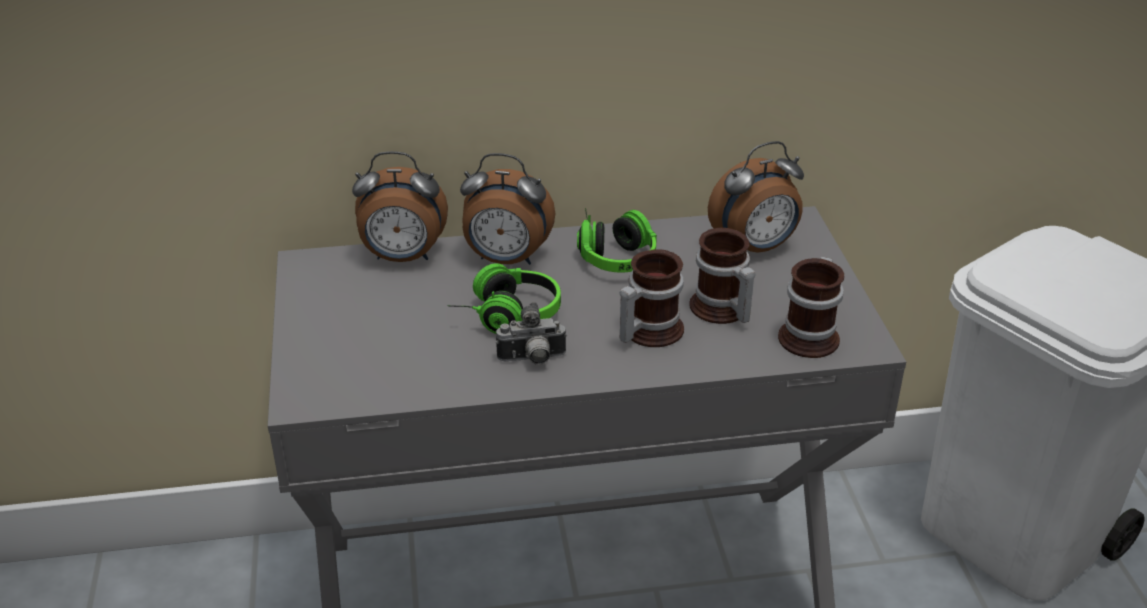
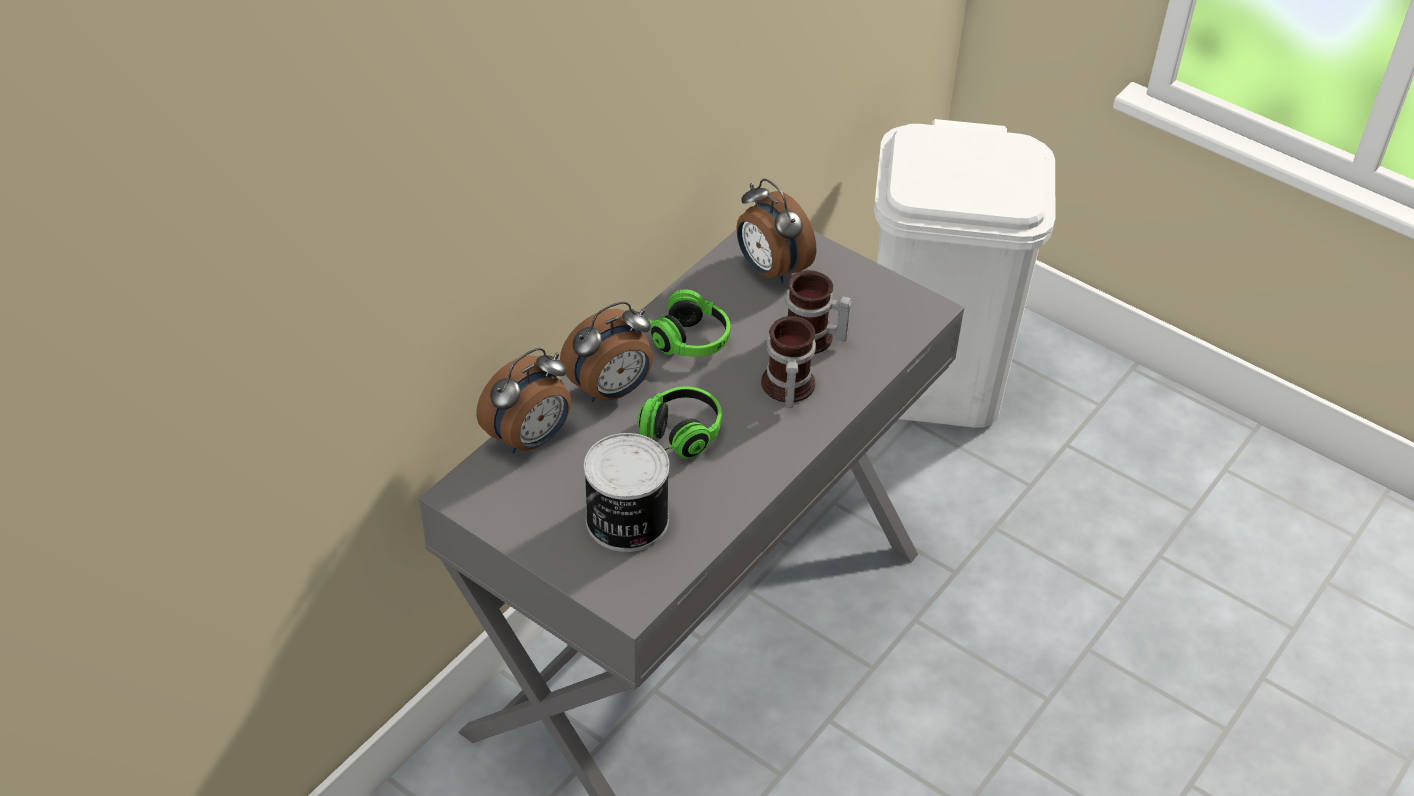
camera: 45 degrees left, 10 degrees up
camera [496,302,567,365] -> none
alarm clock [708,141,804,253] -> alarm clock turned 120 degrees clockwise [737,179,816,284]
mug [778,257,844,358] -> none
none -> can [584,433,670,552]

